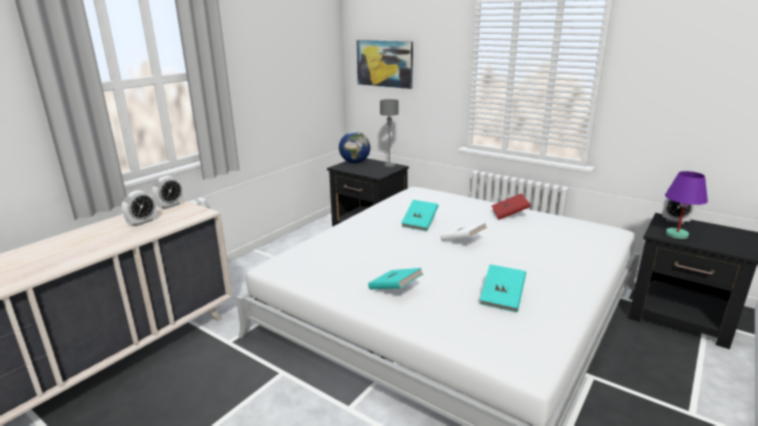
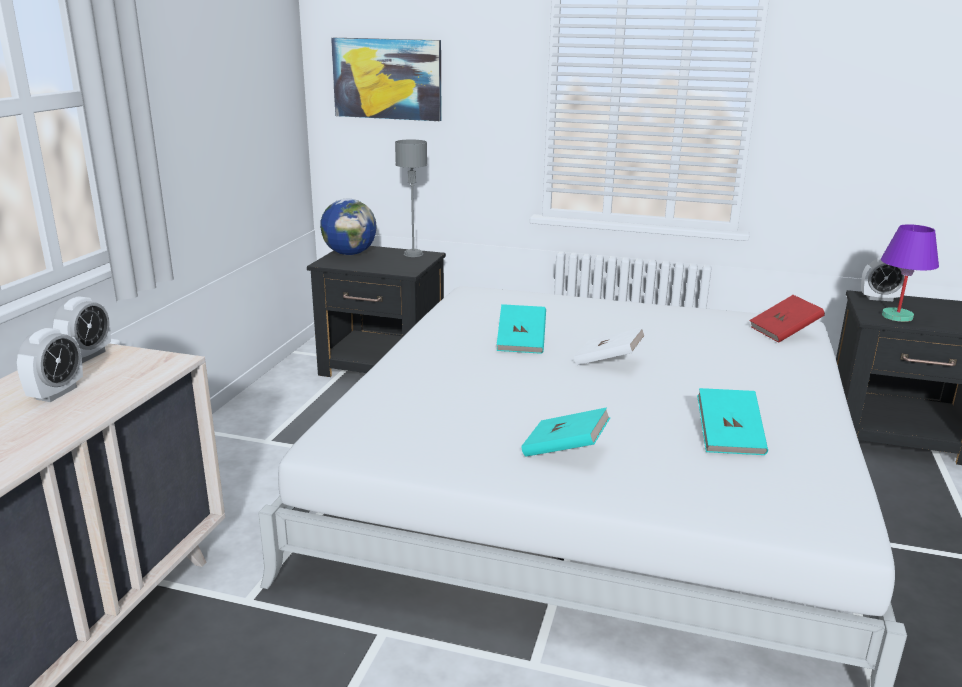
camera: 20 degrees left, 0 degrees up
red book [491,193,531,220] -> red book moved to [749,295,825,343]

